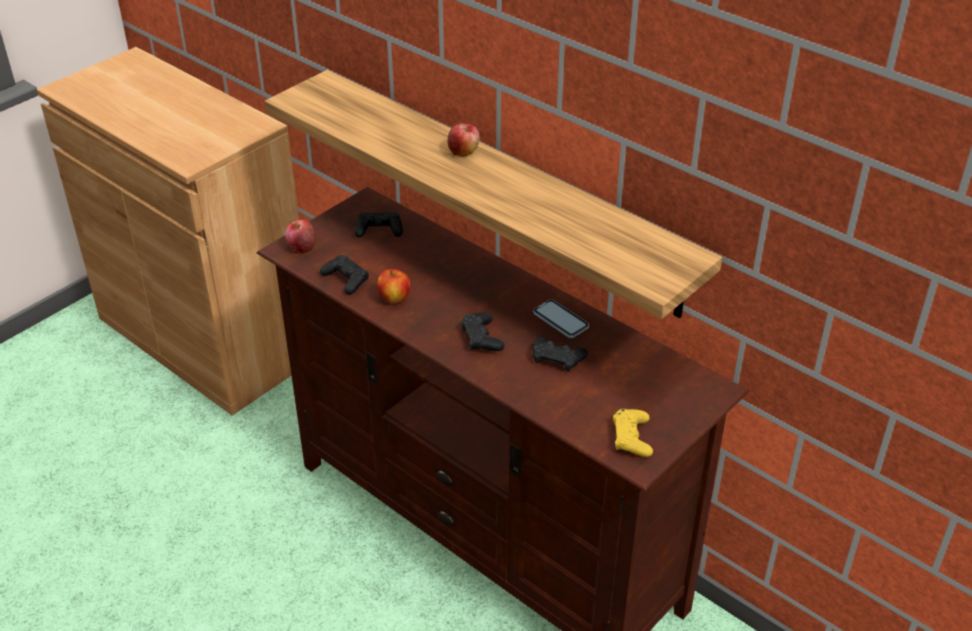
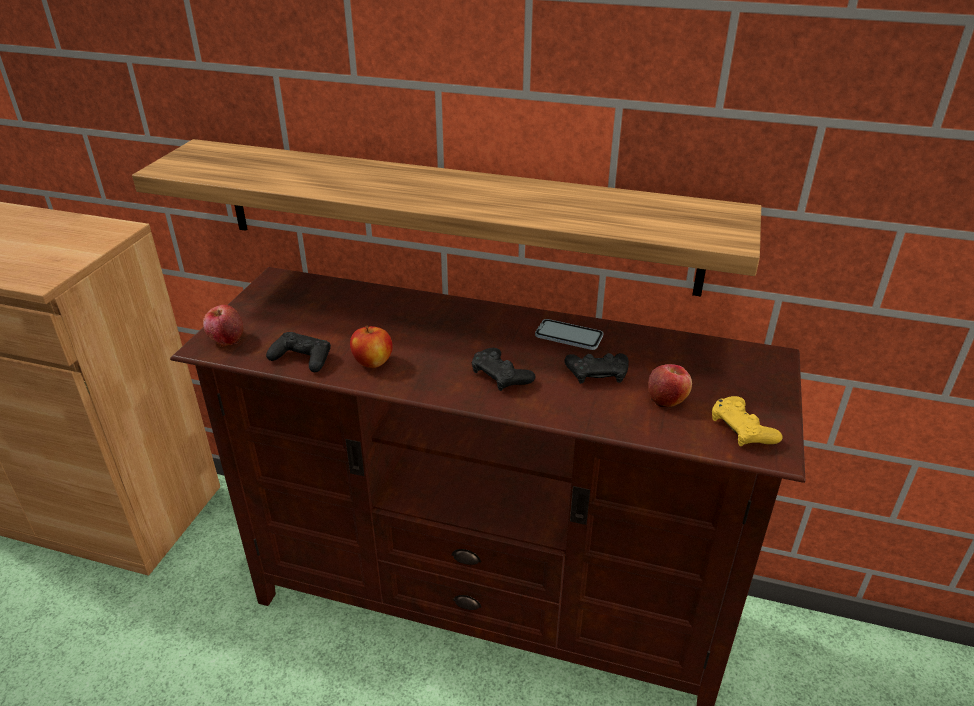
camera: 25 degrees left, 5 degrees down
black game controller [354,212,403,237] -> none
apple [448,123,480,156] -> apple moved to [648,364,692,407]

